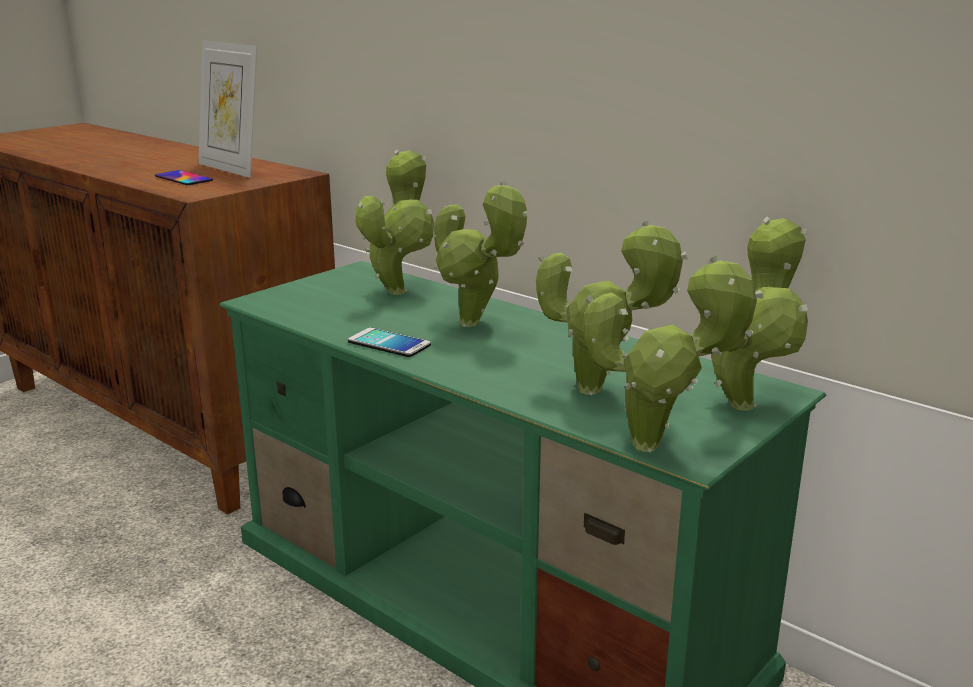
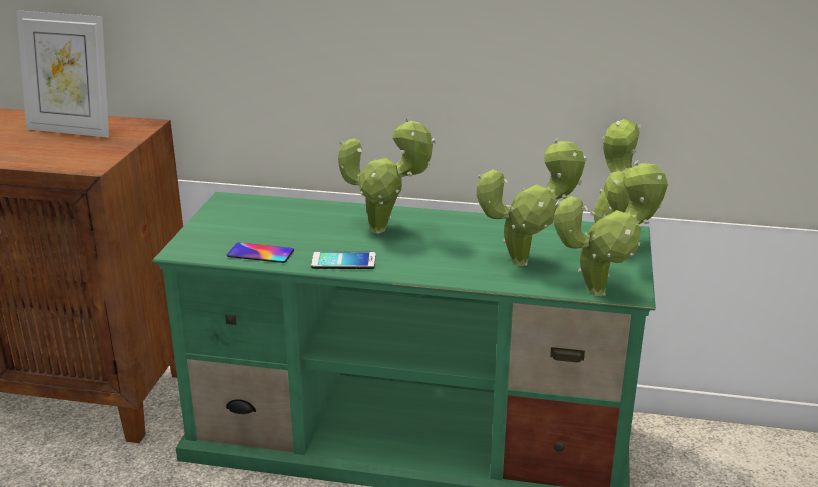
camera: 30 degrees left, 5 degrees up
phone [155,170,213,185] -> phone moved to [227,243,294,263]
potted plant [355,149,434,295] -> none

